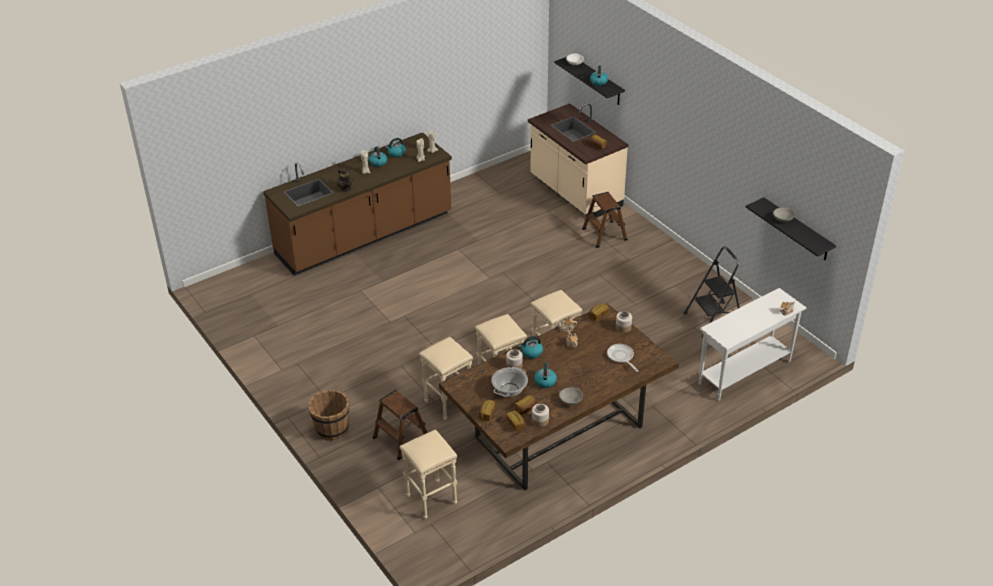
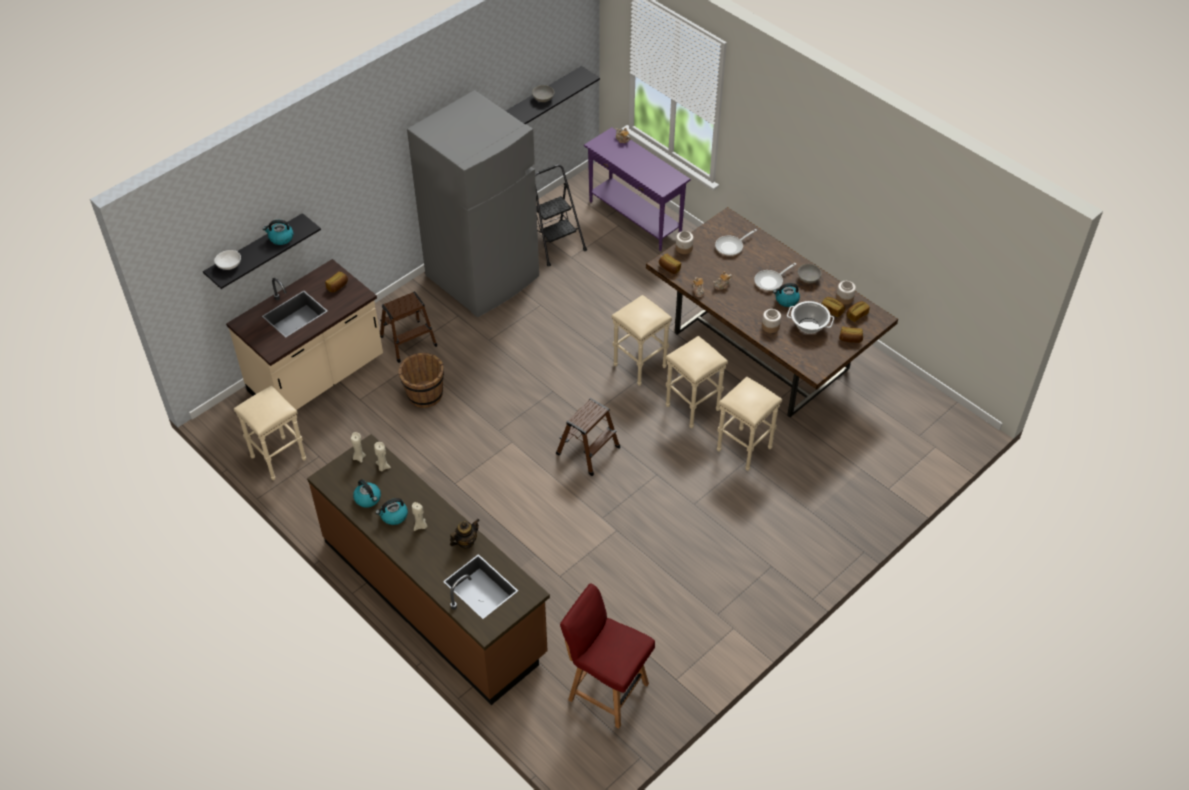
camera: 100 degrees left, 10 degrees up
brown bucket [308,390,350,441] -> brown bucket moved to [399,353,444,408]
brown step ladder [373,390,428,460] -> brown step ladder moved to [556,398,620,476]
beige stool [400,430,457,519] -> beige stool moved to [234,386,306,480]
kettle [518,336,543,359] -> none
white console table [699,288,806,401] -> purple console table [584,127,691,251]
none -> grey fridge [407,90,539,317]
none -> red chair [560,583,655,729]
none -> frying pan [754,263,796,291]

